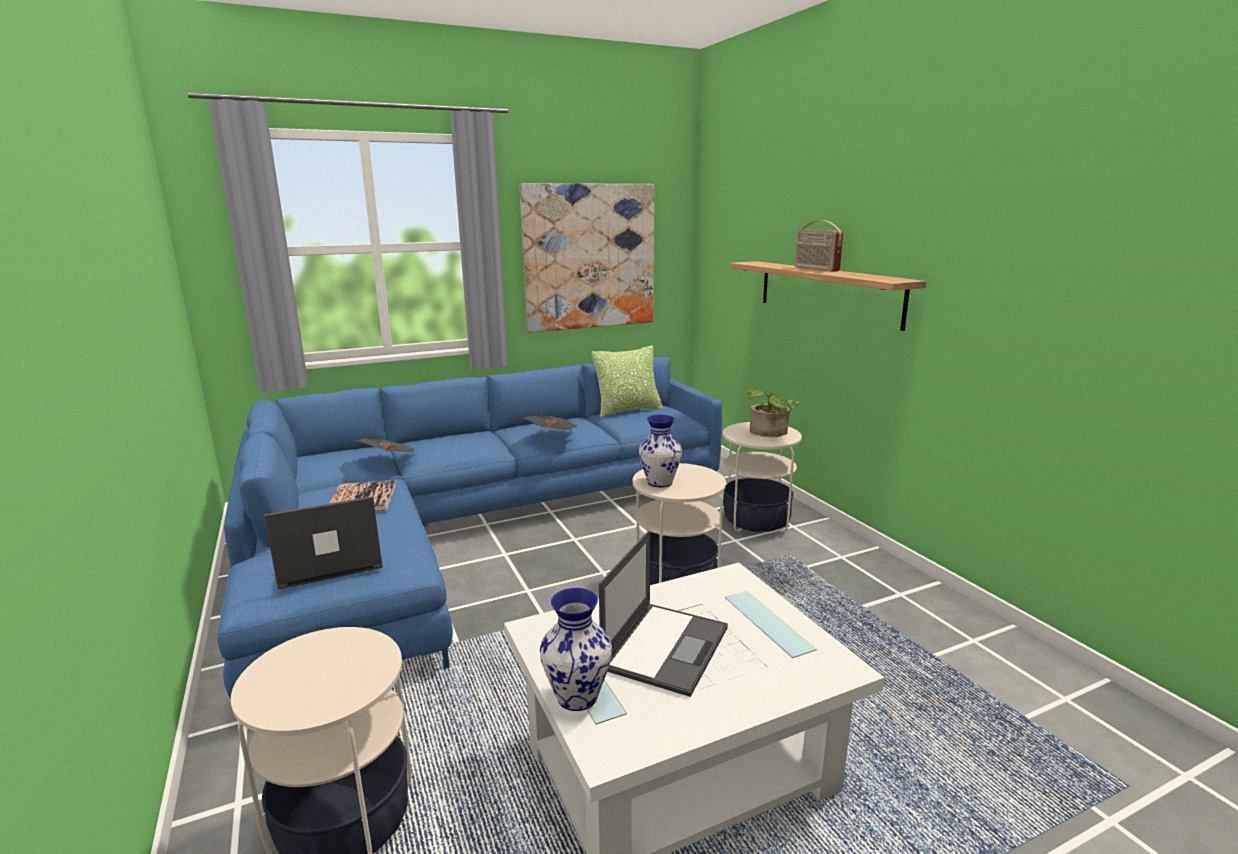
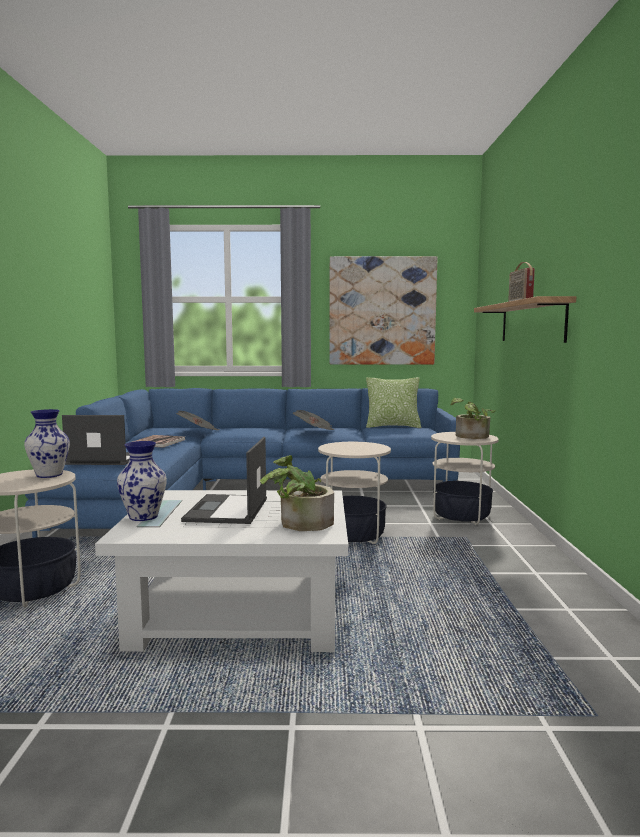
camera: 25 degrees right, 10 degrees down
laptop [599,530,728,697] -> laptop turned 135 degrees clockwise [181,437,267,524]
vase [639,414,682,487] -> vase moved to [24,409,70,478]
none -> potted plant [260,455,334,531]

